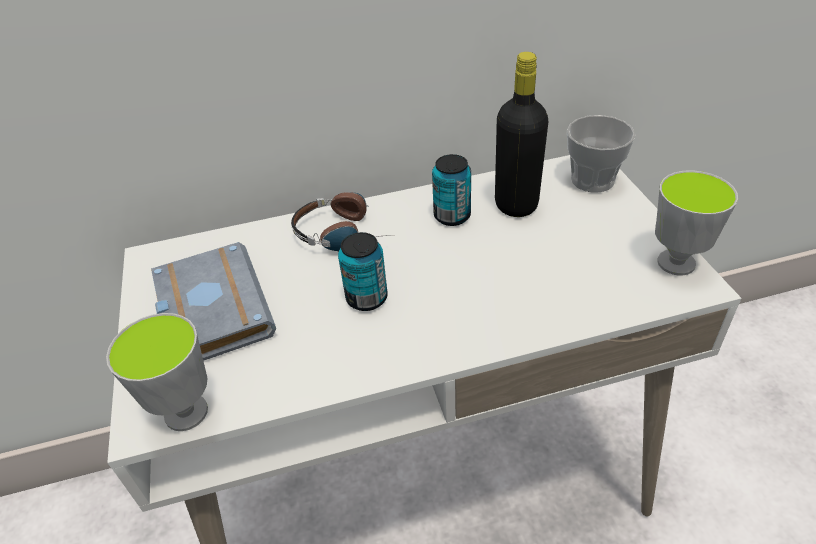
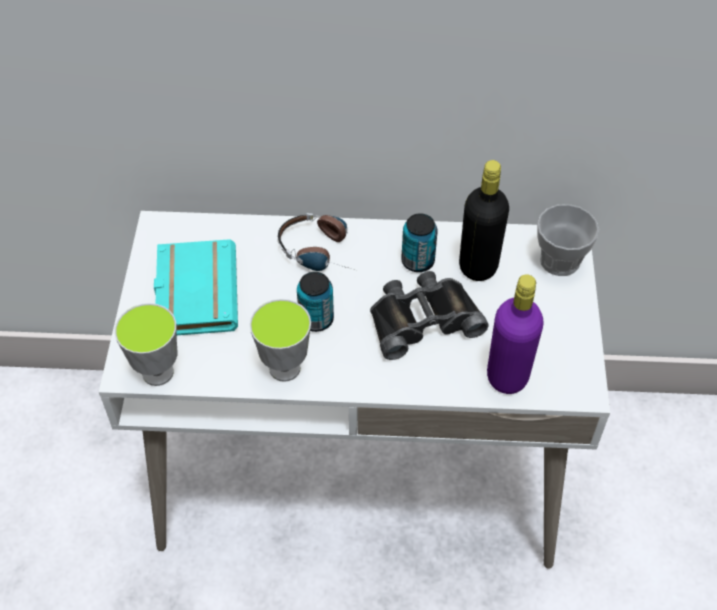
camera: 15 degrees right, 10 degrees up
grey book [151,242,276,361] -> turquoise book [154,239,238,335]
cup [655,170,738,275] -> cup moved to [250,299,311,382]
none -> black binoculars [370,271,489,360]
none -> purple bottle [487,274,544,394]

